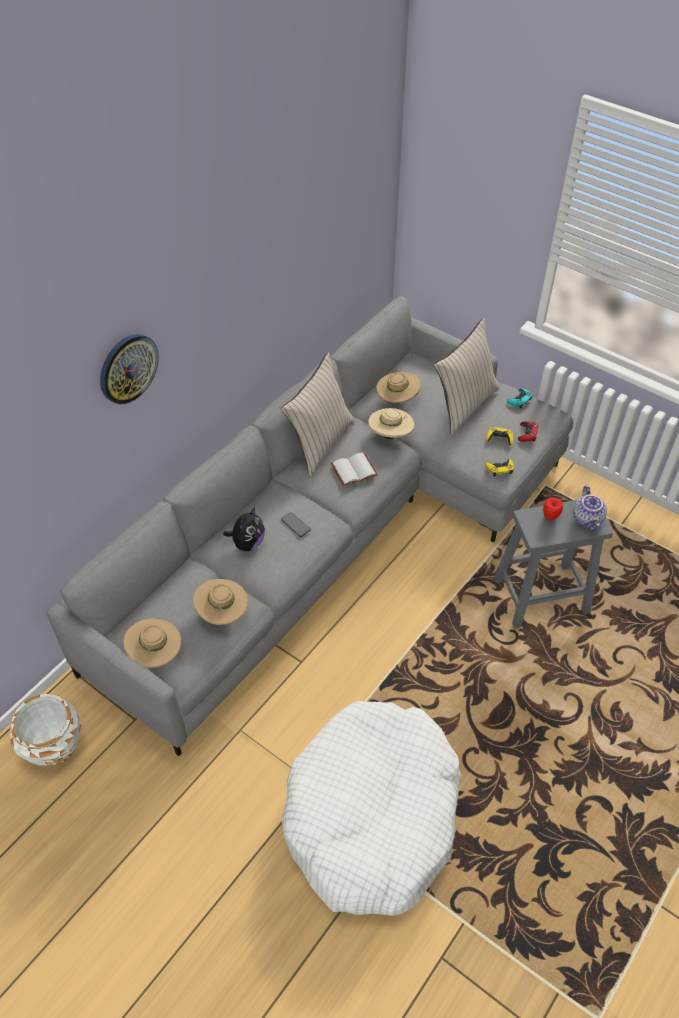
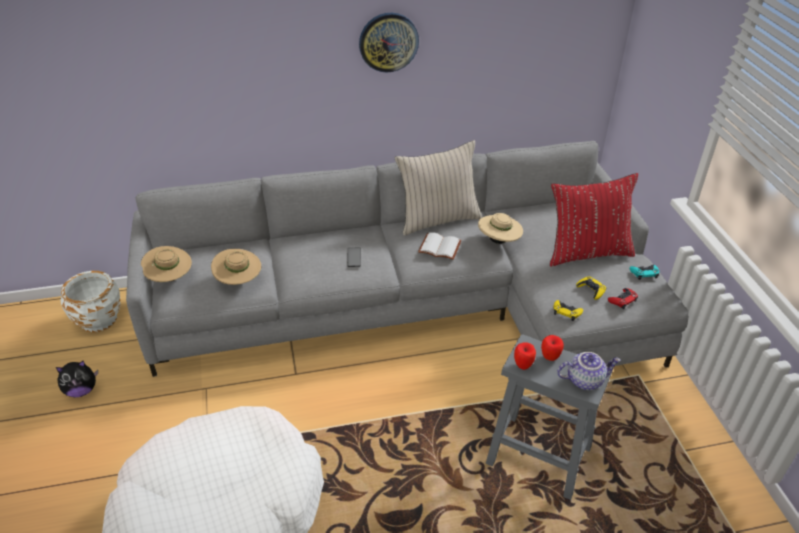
camera: 40 degrees right, 10 degrees down
wall clock [100,334,159,404] -> wall clock moved to [359,13,419,73]
plush toy [223,507,265,551] -> plush toy moved to [56,361,98,397]
beige hat [376,368,421,403] -> none
beige pillow [434,318,499,435] -> red pillow [550,173,638,267]
teapot [573,486,607,531] -> teapot turned 135 degrees counterclockwise [557,352,621,390]
none -> apple [514,343,536,370]

